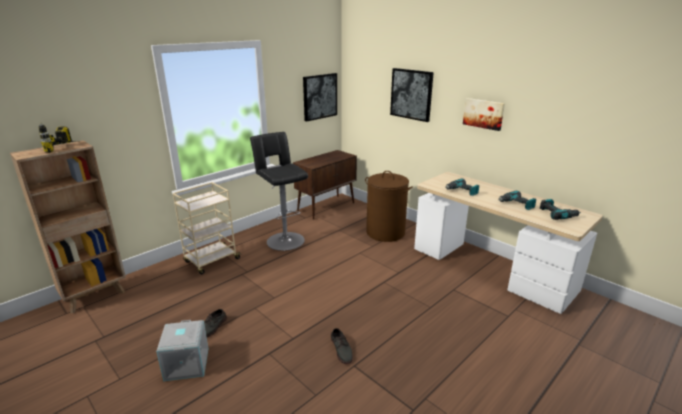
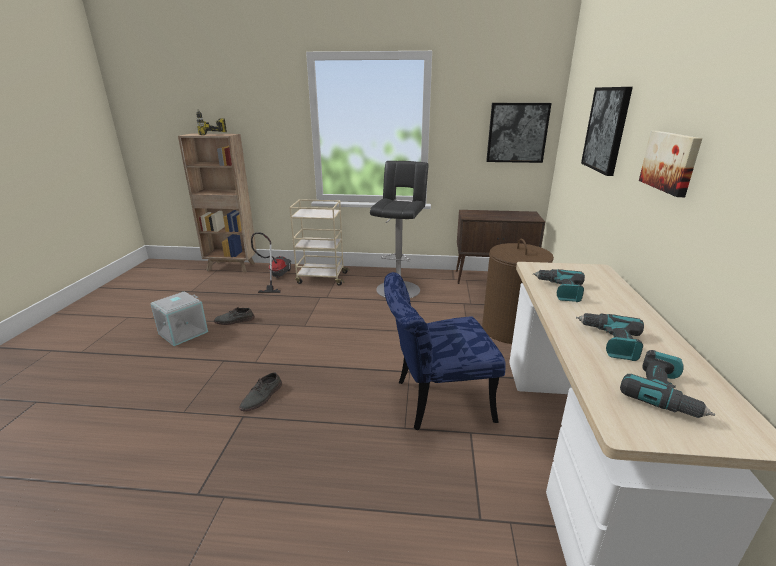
camera: 50 degrees right, 0 degrees up
none -> vacuum cleaner [251,232,291,293]
none -> blue chair [384,272,506,430]

